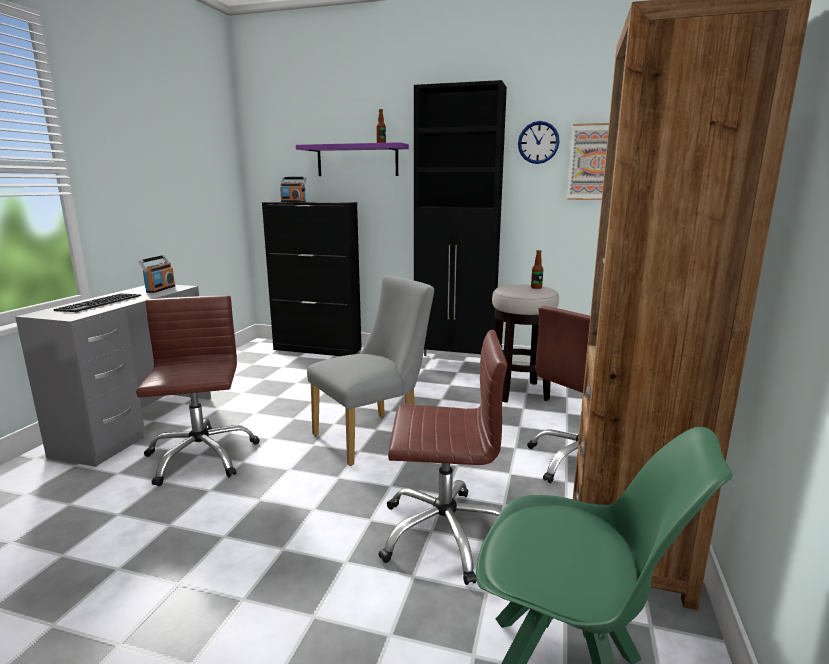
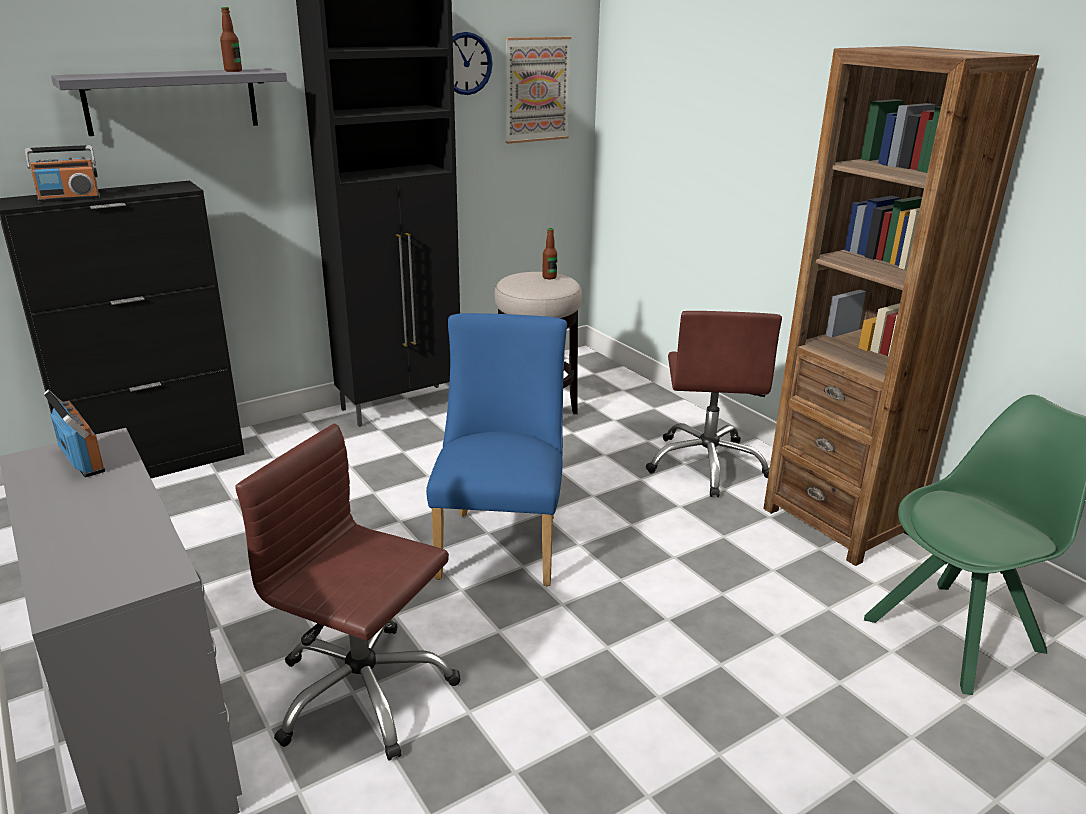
camera: 50 degrees left, 10 degrees up
keyboard [54,293,141,313] -> none
purple shelf [296,142,409,176] -> grey shelf [51,68,287,136]
grey chair [307,275,434,466] -> blue chair [426,313,567,587]
brown office chair [378,330,507,585] -> none

